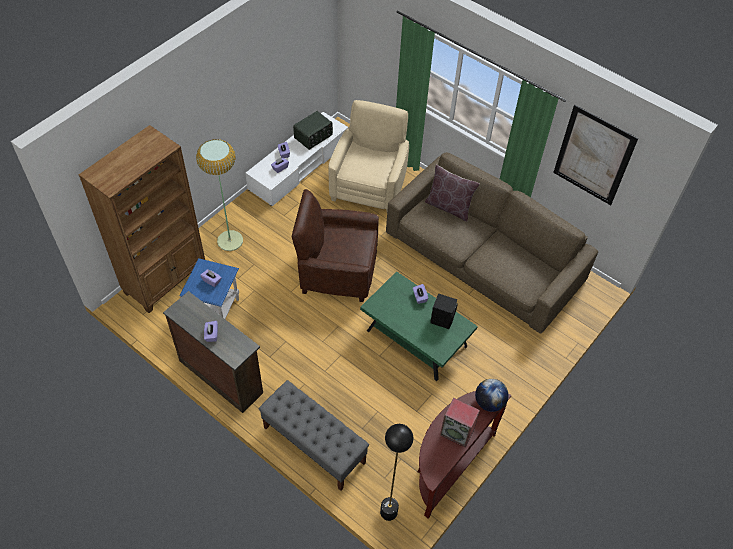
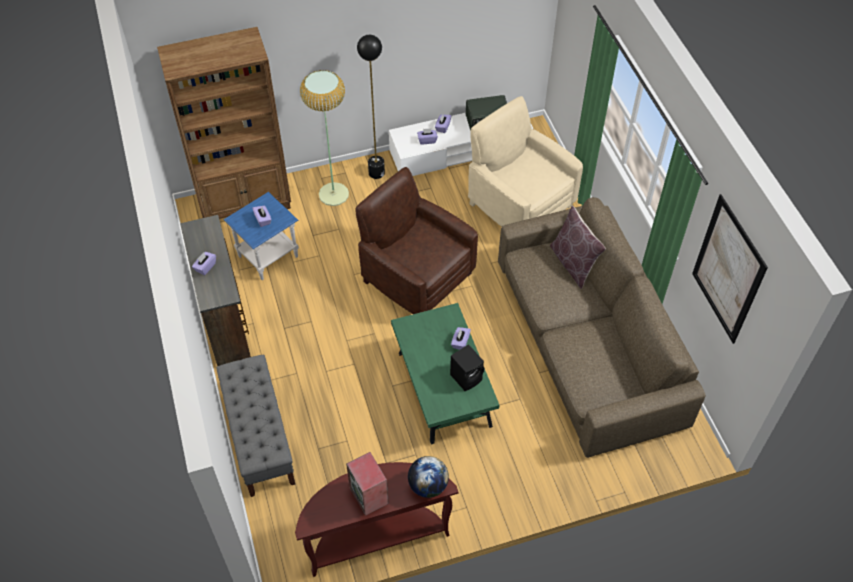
camera: 35 degrees right, 0 degrees up
beige armchair [329,100,409,211] -> beige armchair turned 90 degrees counterclockwise [468,96,583,227]
black floor lamp [380,424,413,521] -> black floor lamp moved to [357,35,385,179]

